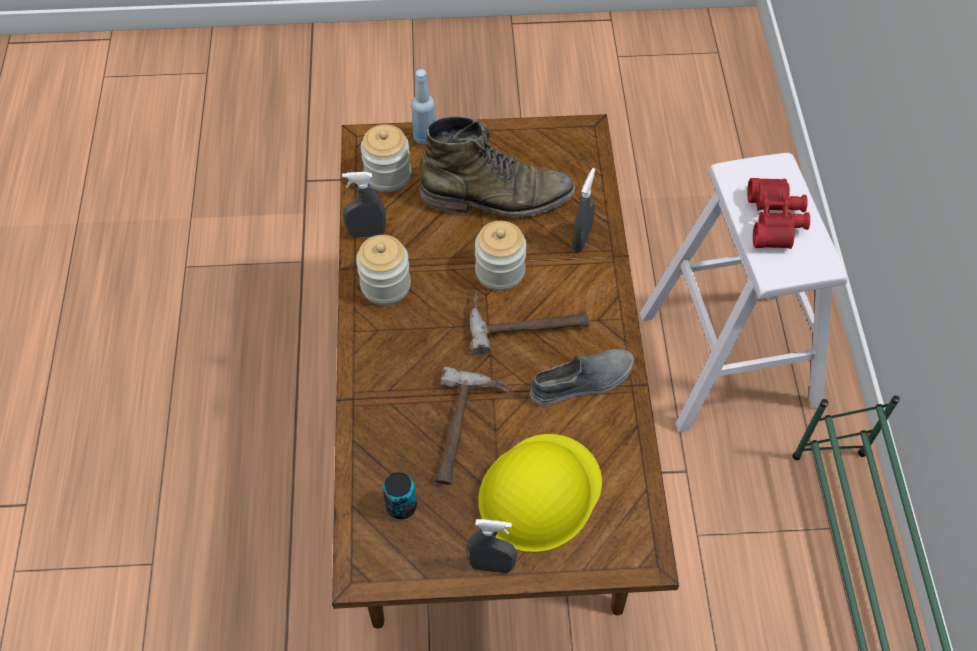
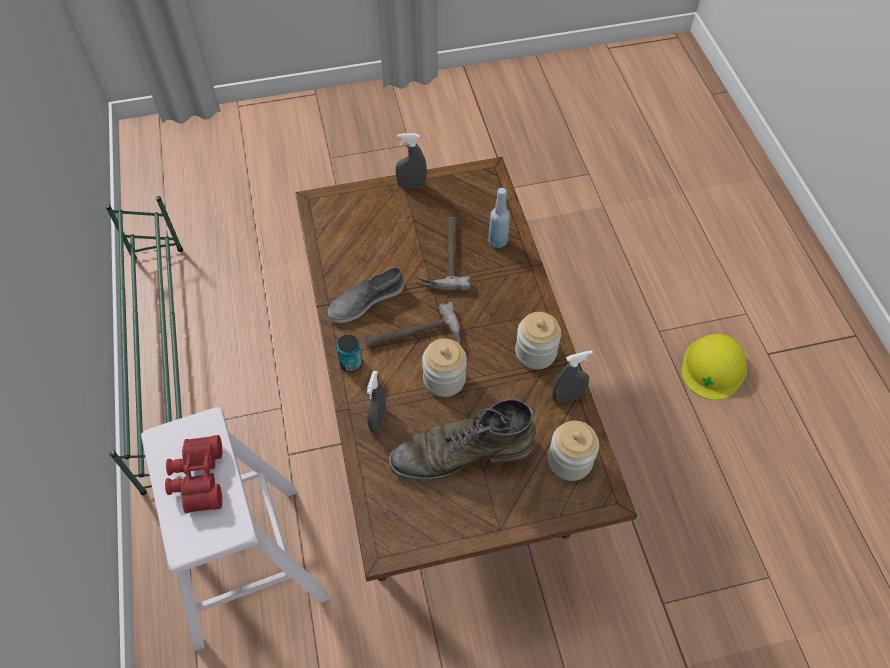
camera: 170 degrees right, 0 degrees up
can [383,472,417,519] -> can moved to [336,335,363,372]
blue bottle [411,69,436,145] -> blue bottle moved to [488,188,510,248]
yellow hard hat [478,434,602,553] -> yellow hard hat moved to [681,334,747,400]

